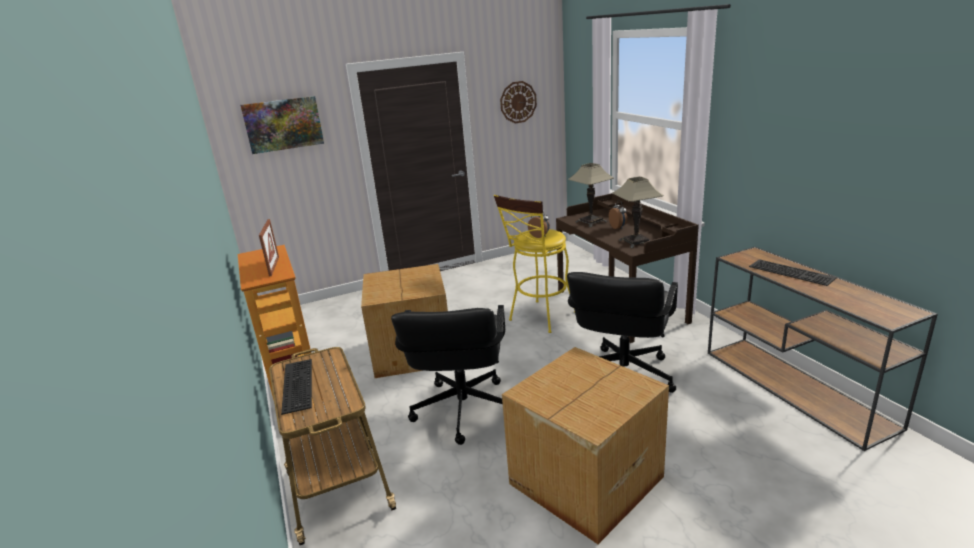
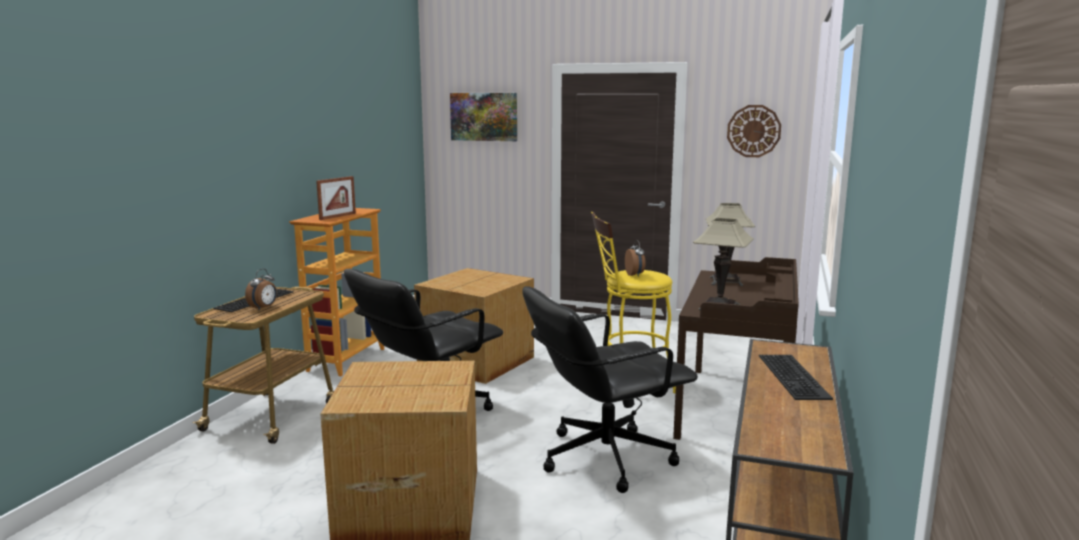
camera: 40 degrees right, 10 degrees down
alarm clock [609,200,627,229] -> alarm clock moved to [245,269,277,310]

